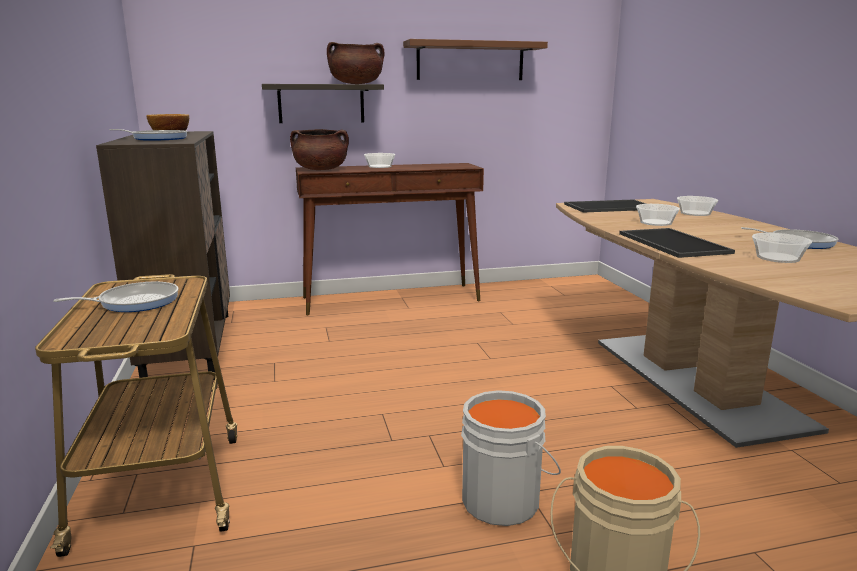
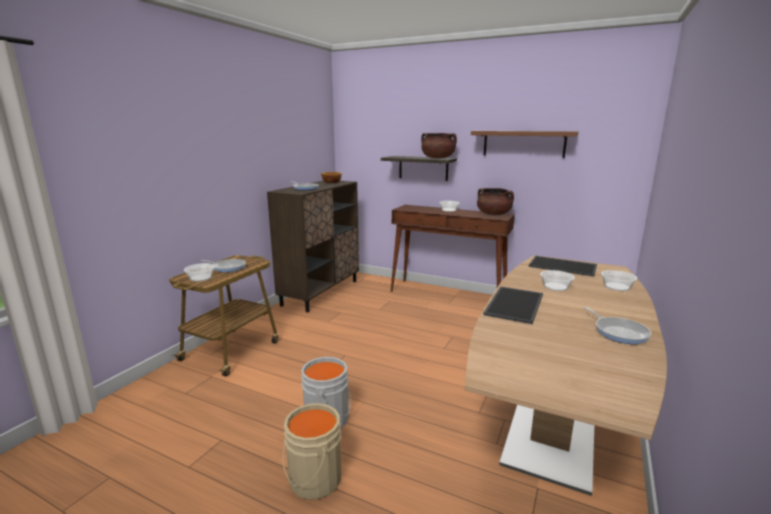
camera: 40 degrees right, 0 degrees up
brown cooking pot [290,129,349,170] -> brown cooking pot moved to [477,188,514,215]
bowl [752,233,812,263] -> bowl moved to [184,263,215,282]

